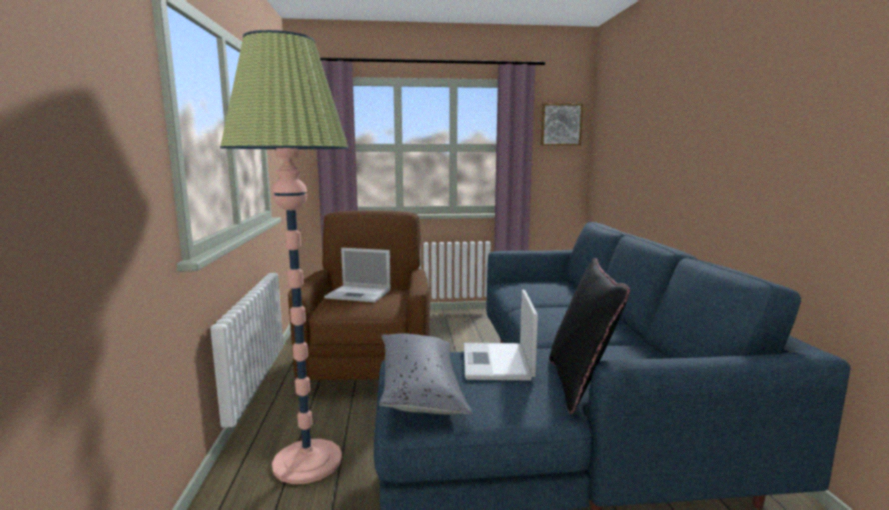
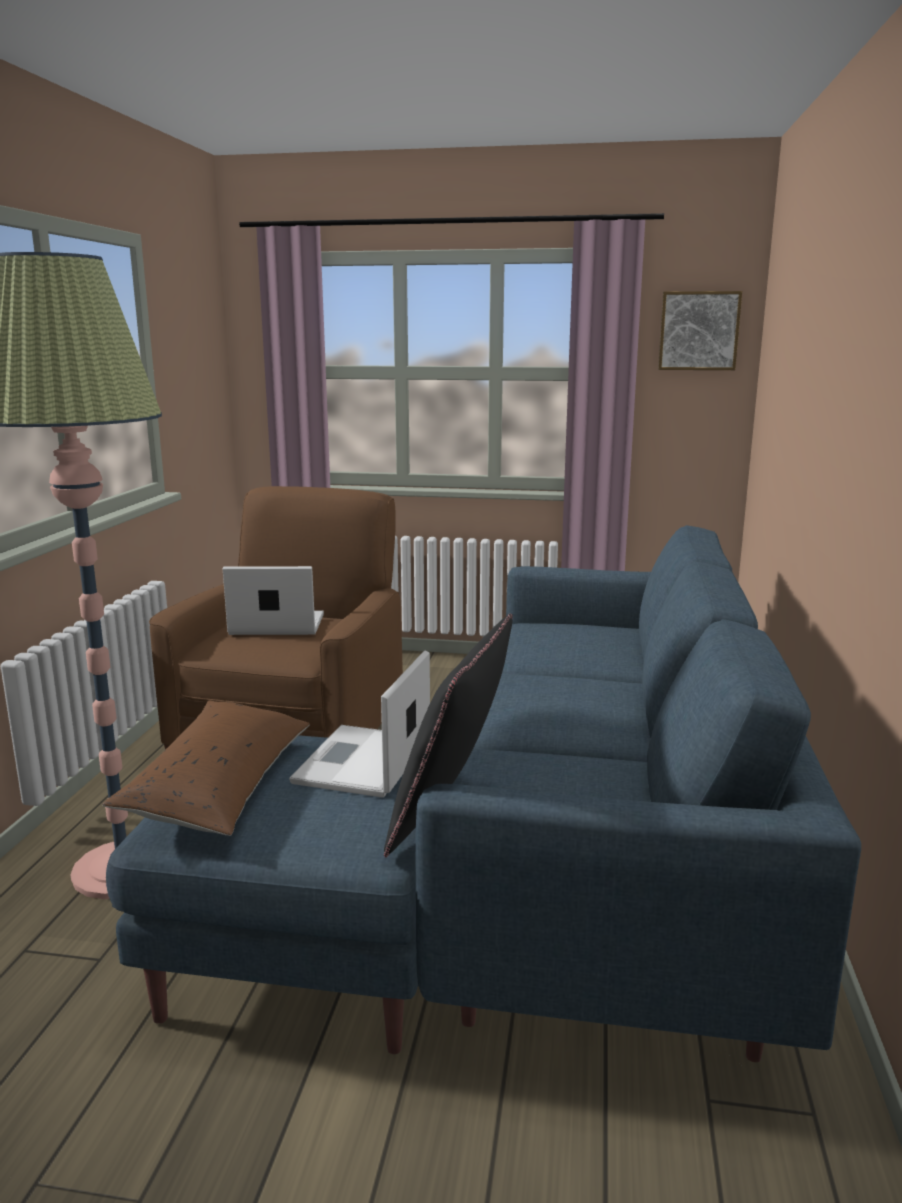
camera: 15 degrees right, 5 degrees up
laptop [324,248,391,302] -> laptop turned 150 degrees clockwise [223,566,324,635]
grey pillow [379,333,472,415] -> brown pillow [102,701,310,836]

